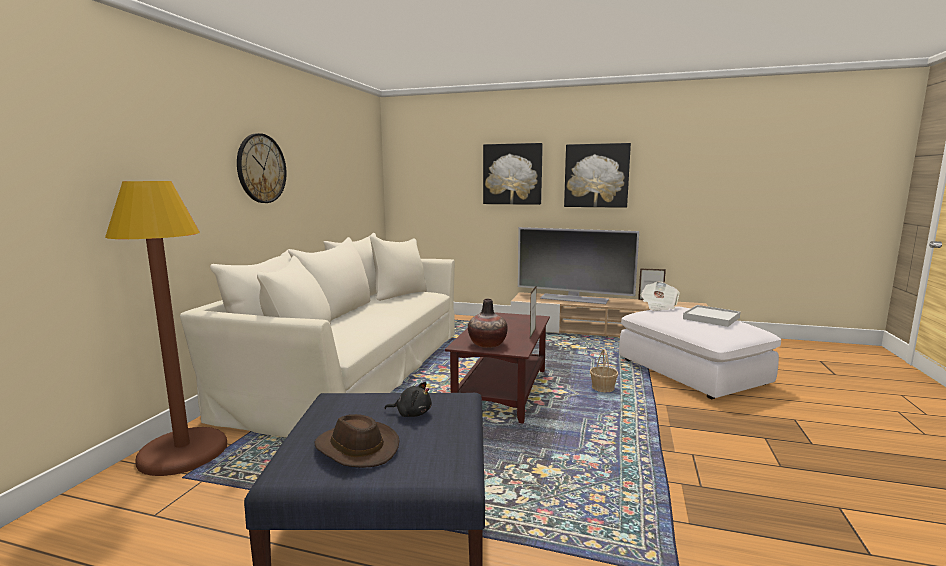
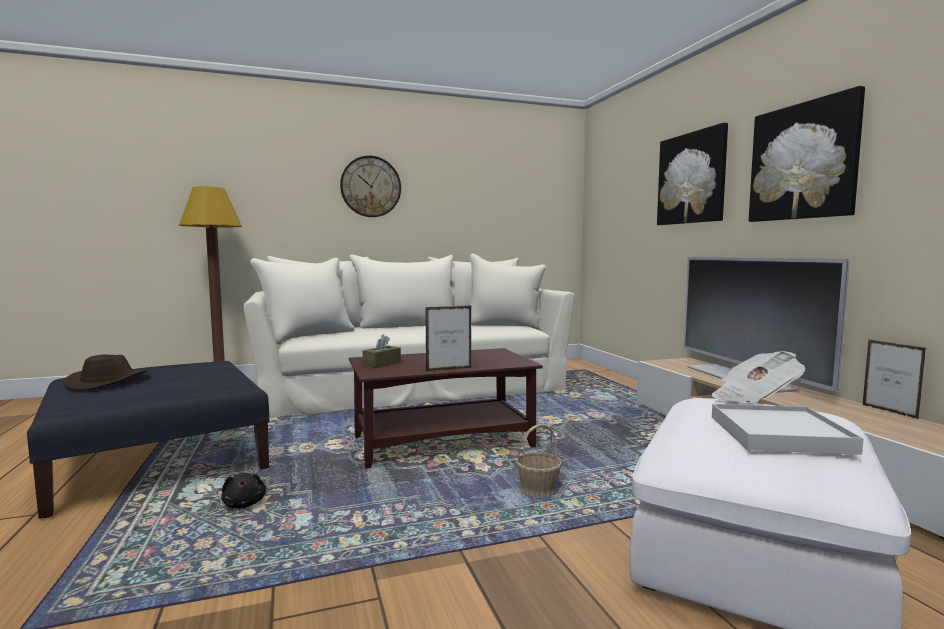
camera: 55 degrees right, 5 degrees down
black plush toy [384,382,432,417] -> black plush toy moved to [221,473,266,508]
vase [468,299,508,348] -> brown tissue box [363,334,401,368]

